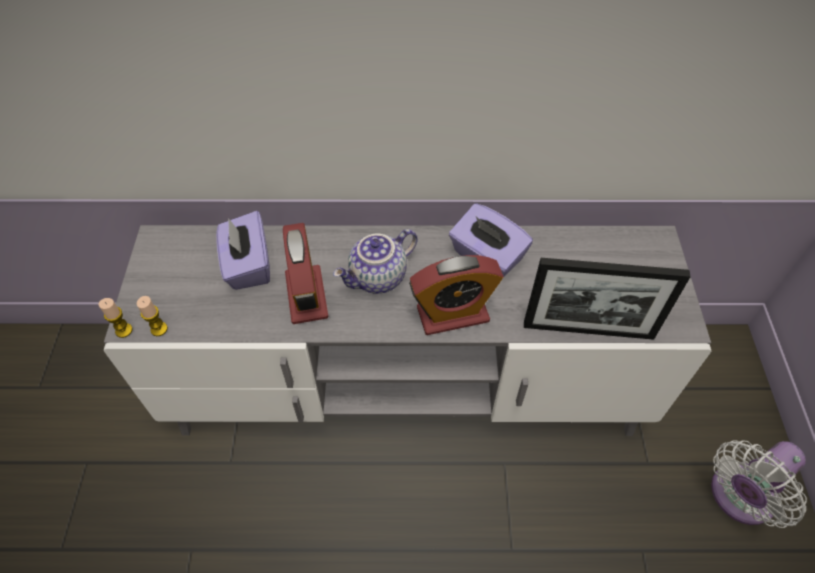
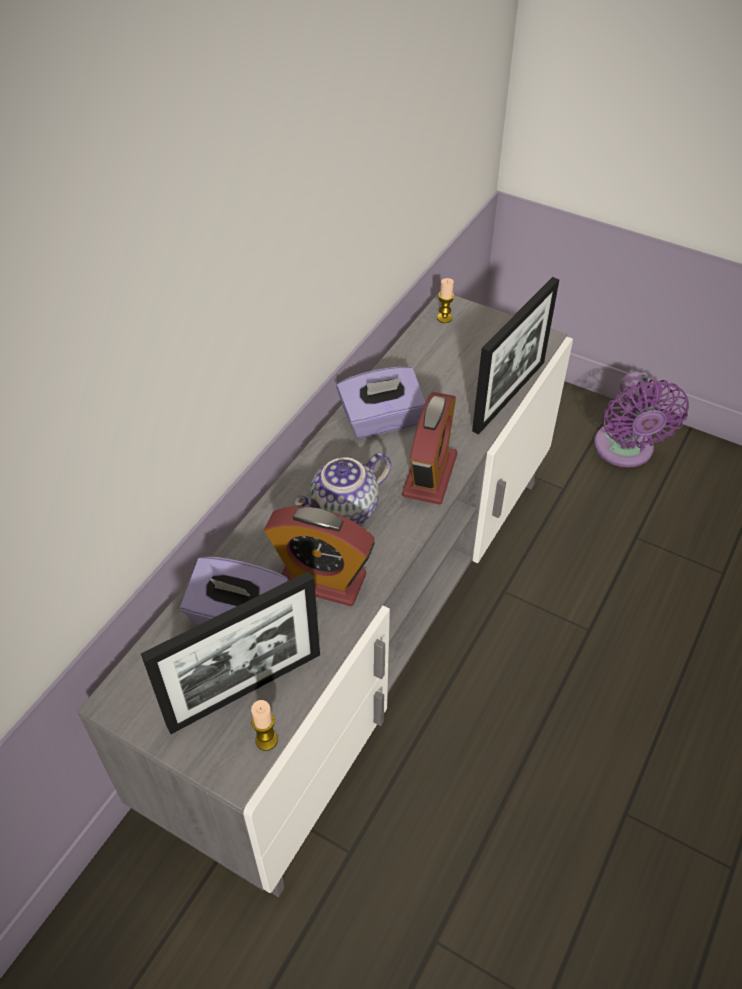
camera: 60 degrees left, 5 degrees down
candle [99,298,132,338] -> candle moved to [437,278,454,323]
teapot [333,229,417,294] -> teapot turned 60 degrees clockwise [294,452,391,525]
white fan [711,441,807,528] -> purple fan [594,372,689,467]
none -> picture frame [141,571,320,734]

